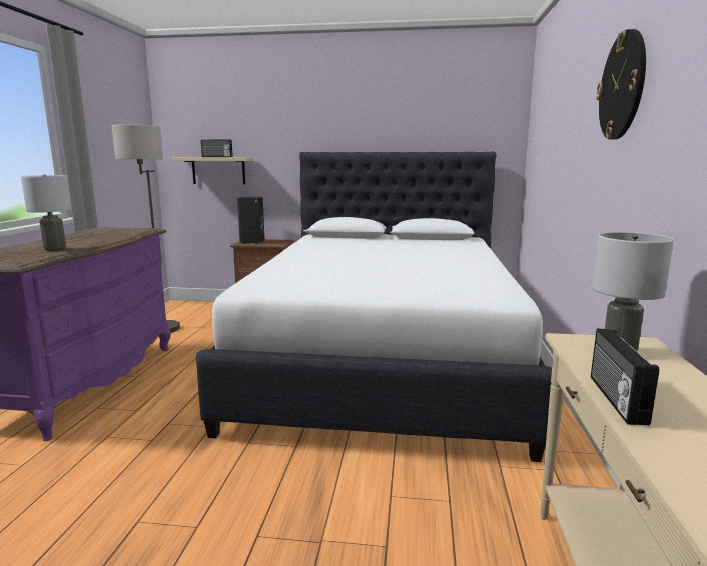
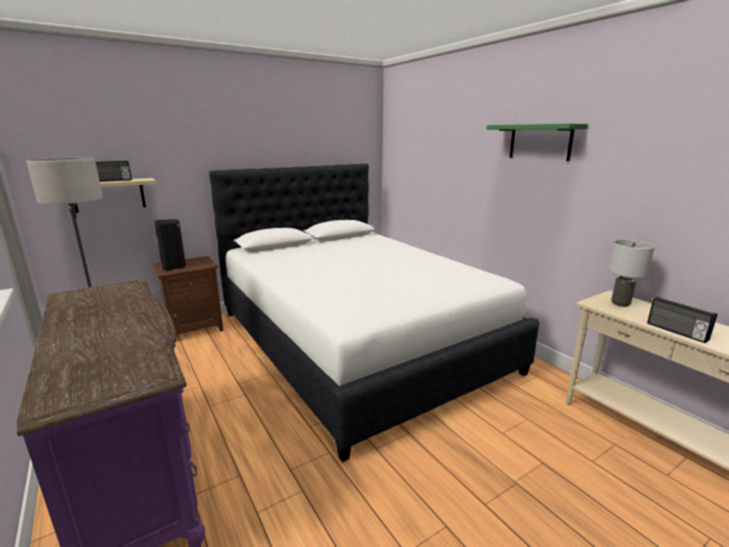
camera: 40 degrees left, 5 degrees up
white table lamp [21,174,72,251] -> none
wall clock [596,29,646,140] -> green shelf [486,124,588,161]

